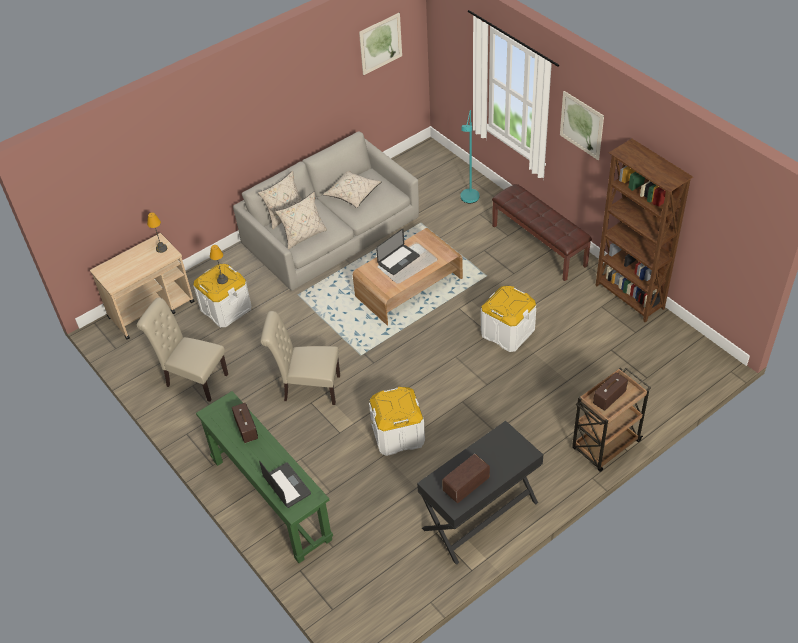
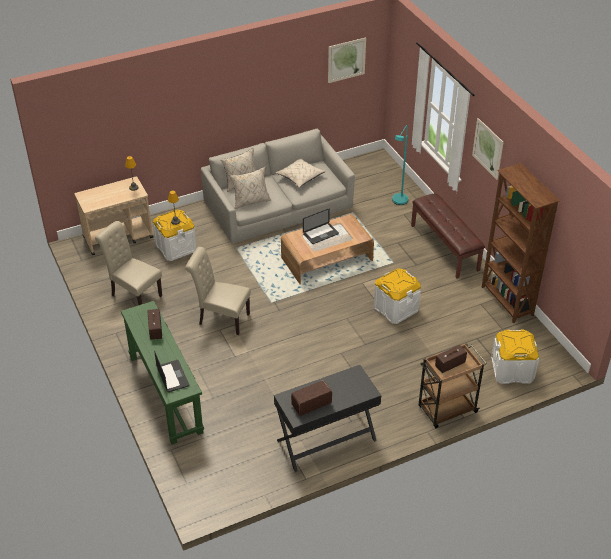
camera: 10 degrees right, 5 degrees down
white storage box [369,387,425,456] -> white storage box moved to [491,329,539,384]

